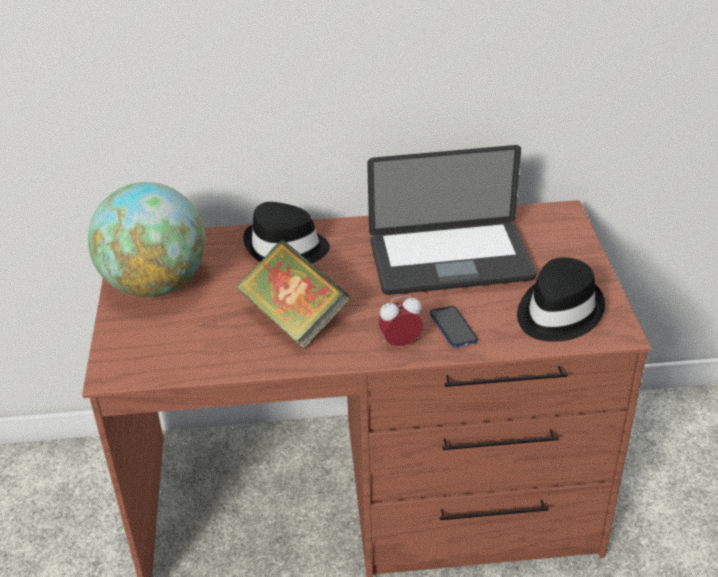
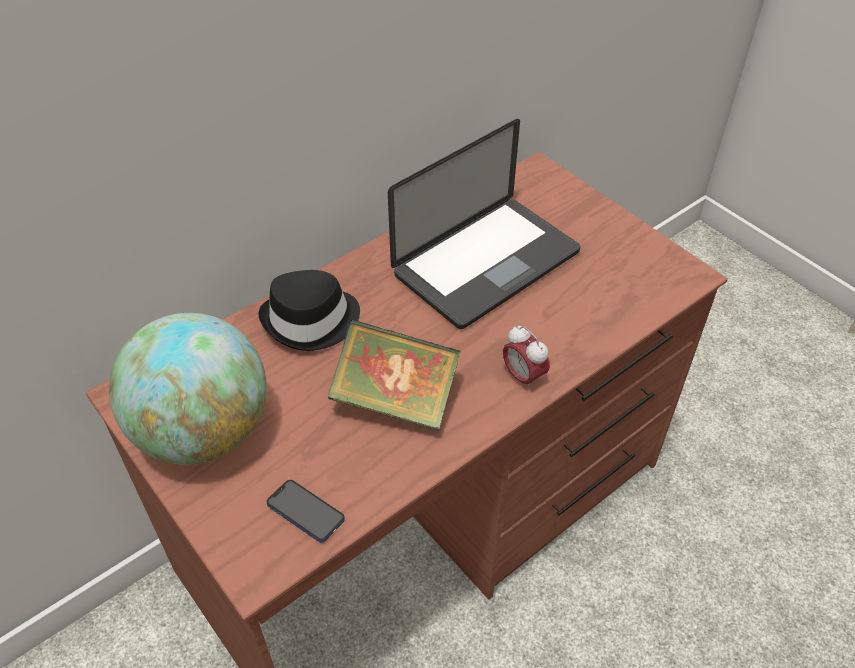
camera: 35 degrees left, 10 degrees up
alarm clock [378,295,423,346] -> alarm clock turned 75 degrees counterclockwise [503,325,550,391]
phone [430,306,478,348] -> phone moved to [267,480,345,543]
black hat [517,257,605,342] -> none

